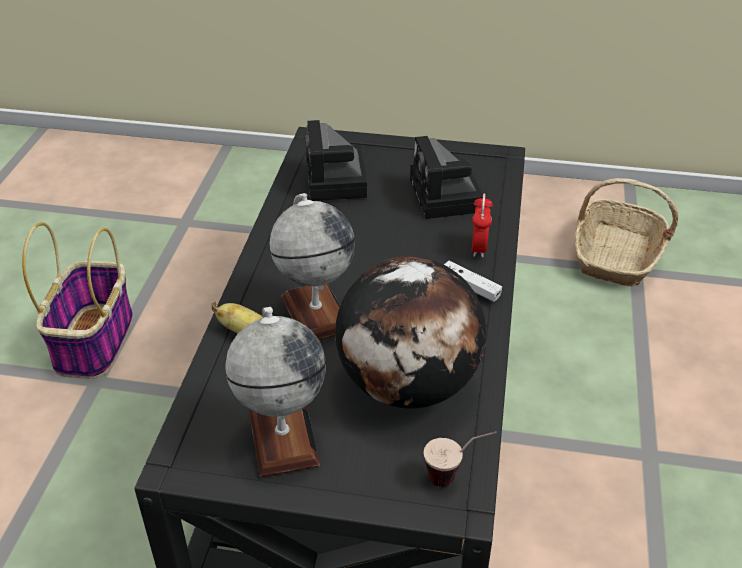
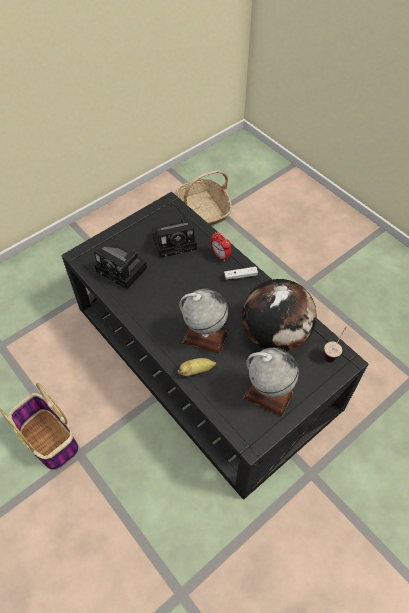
camera: 50 degrees left, 15 degrees up
camera [410,136,483,219] -> camera turned 45 degrees counterclockwise [152,214,197,258]

